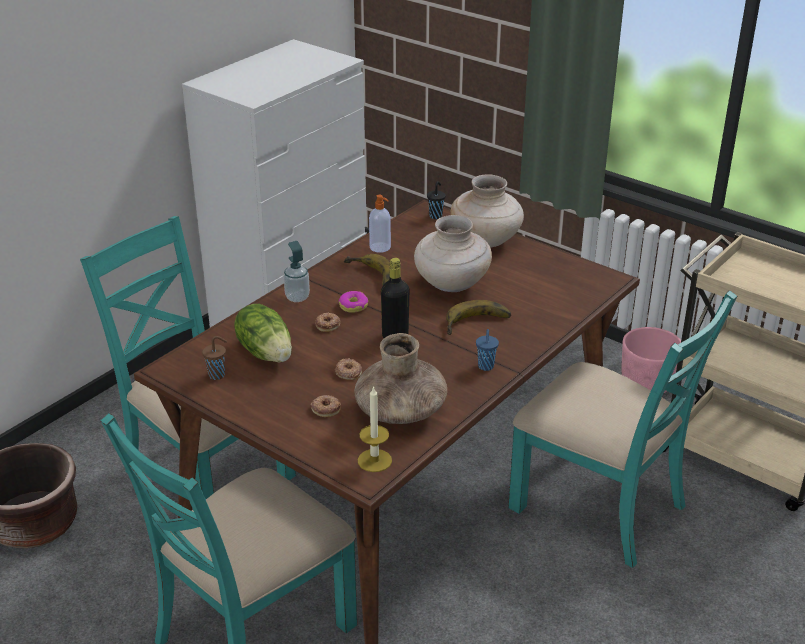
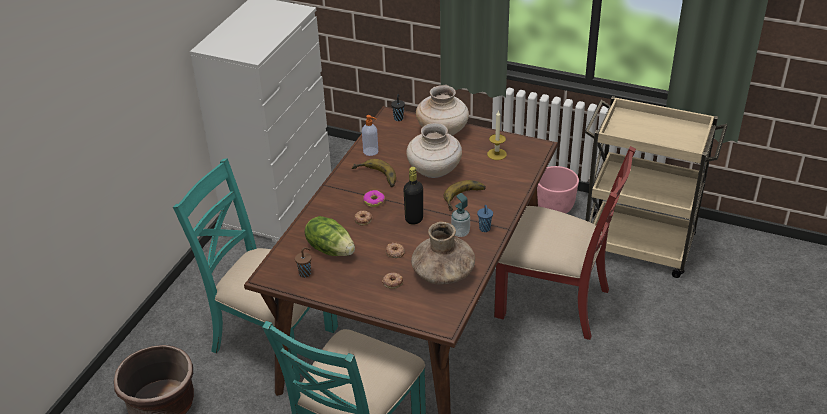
camera: 15 degrees left, 5 degrees up
soap dispenser [284,241,310,302] -> soap dispenser moved to [451,193,470,237]
candle [358,386,392,472] -> candle moved to [487,110,507,160]
turquoise chair [508,290,737,568] -> red chair [494,146,636,340]

